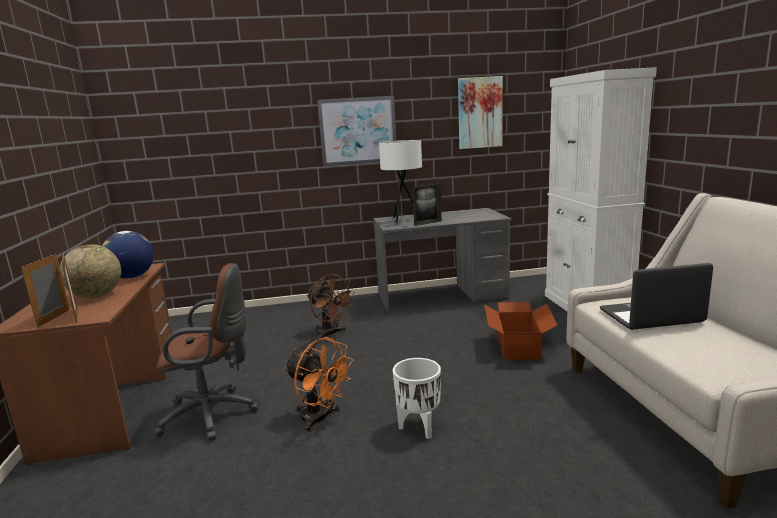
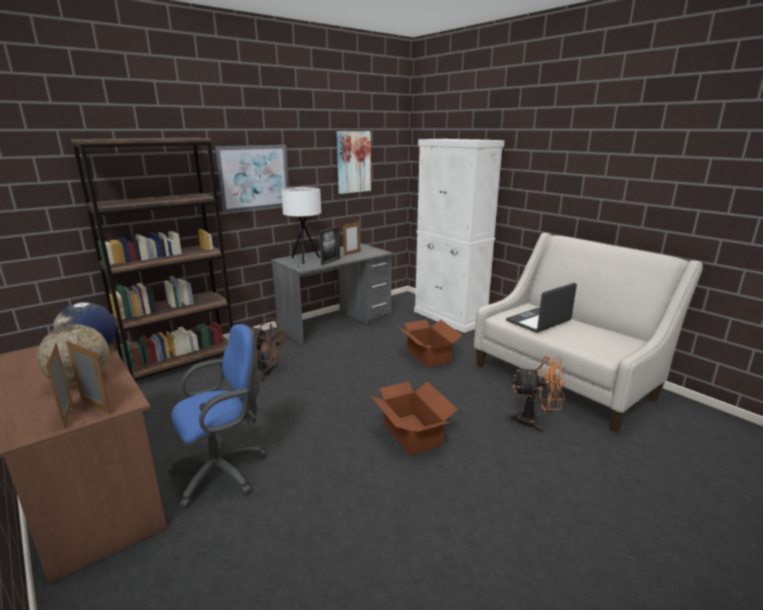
camera: 30 degrees left, 5 degrees up
brown office chair [154,263,259,441] -> blue office chair [168,324,266,508]
orange fan [284,337,353,432] -> orange fan moved to [506,356,566,433]
white planter [393,358,441,439] -> cardboard box [370,381,458,456]
none -> brown bookcase [71,138,233,381]
none -> picture frame [343,222,360,256]

